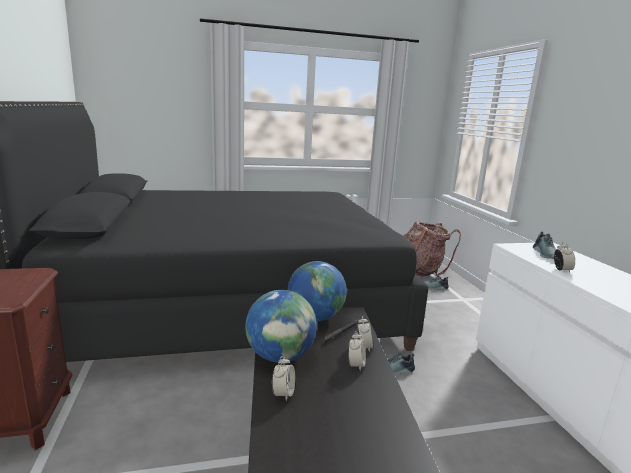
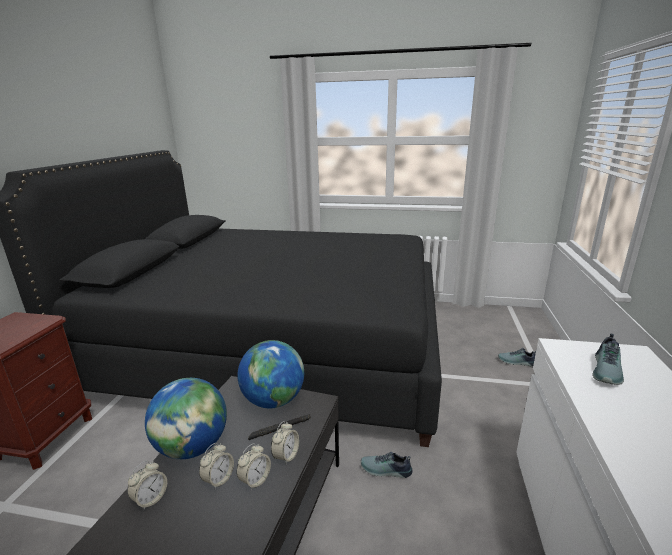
camera: 25 degrees right, 5 degrees up
backpack [403,221,461,277] -> none
alarm clock [554,242,575,273] -> alarm clock moved to [199,443,234,489]

